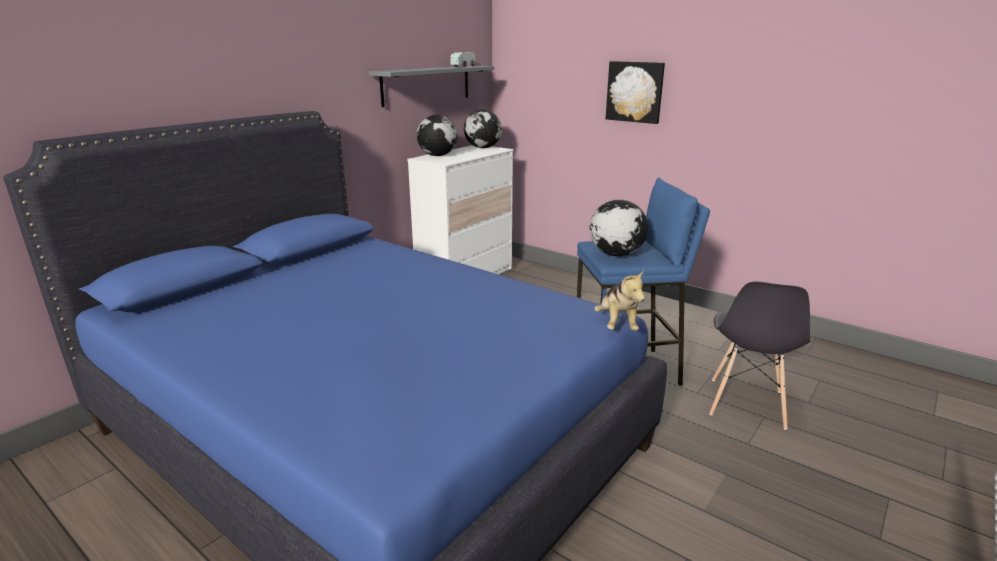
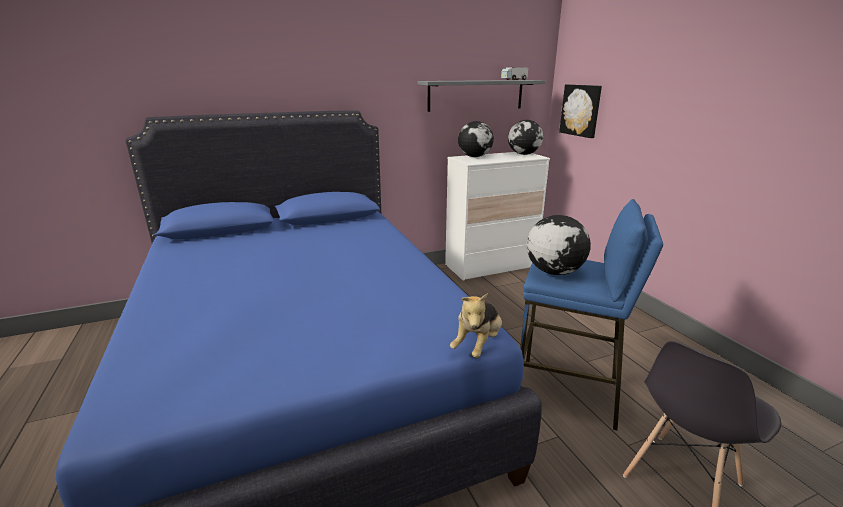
camera: 30 degrees right, 0 degrees up
picture [606,61,665,124] -> picture moved to [559,84,602,138]

